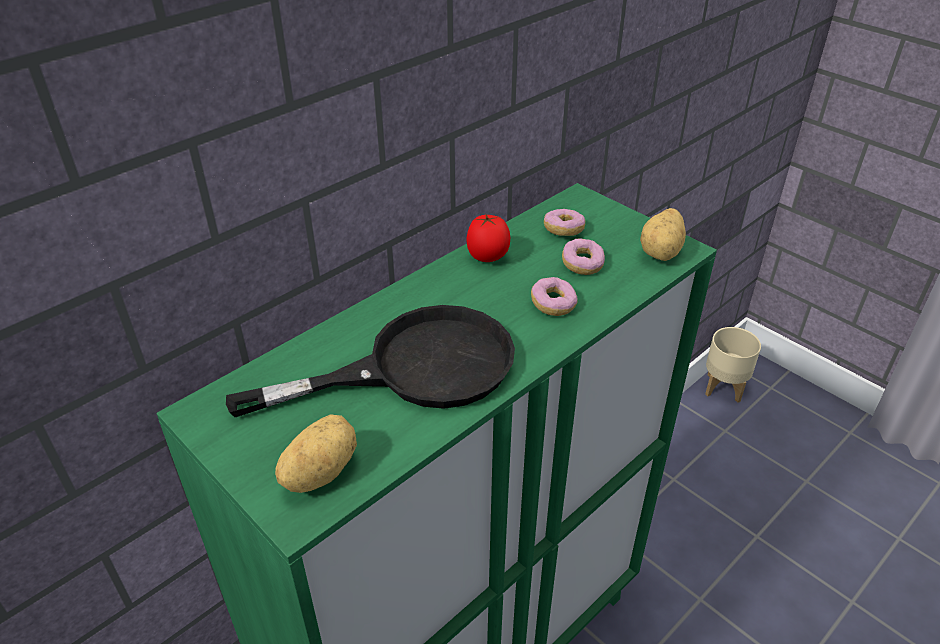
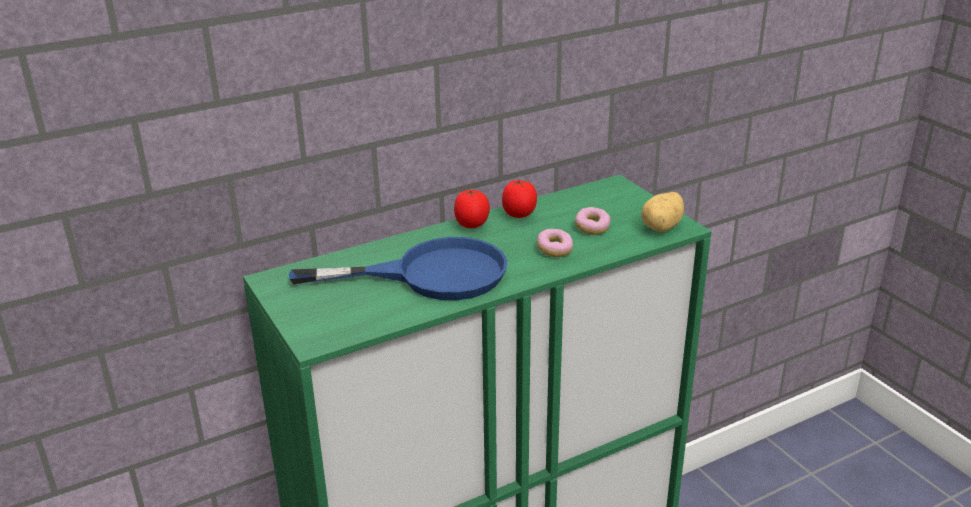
camera: 15 degrees right, 10 degrees down
black frying pan [226,305,515,417] -> blue frying pan [289,237,507,300]
potato [275,414,357,493] -> none
donut [544,209,585,236] -> none
beige planter [705,327,761,403] -> none
none -> tomato [454,189,490,228]

